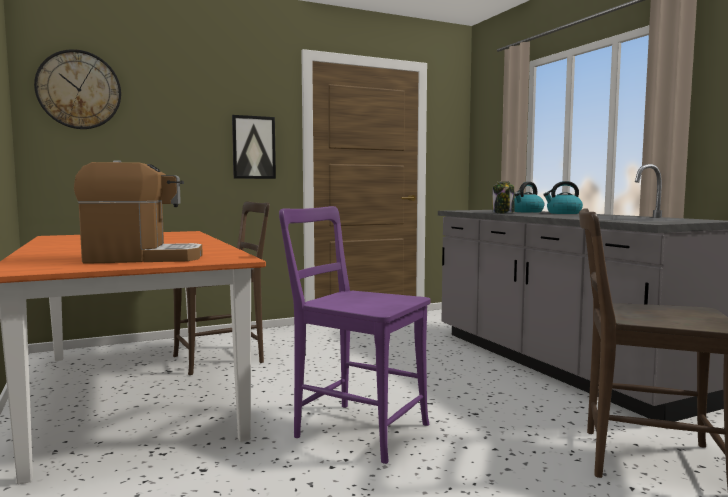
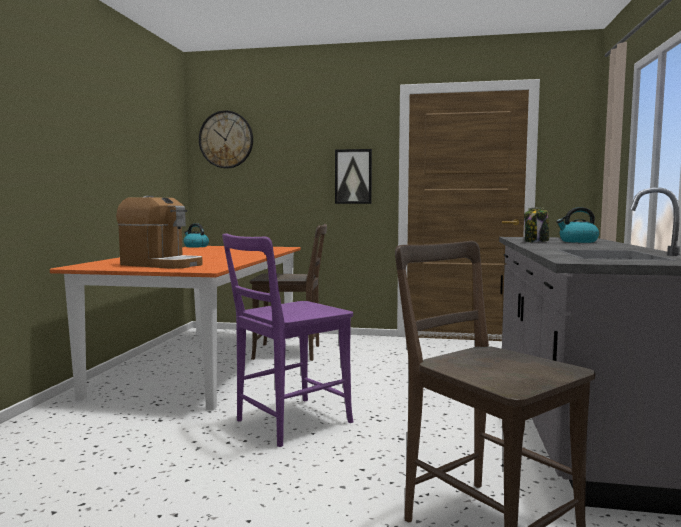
camera: 35 degrees right, 0 degrees up
purple chair [279,206,430,464] -> purple chair turned 105 degrees counterclockwise [222,233,354,447]
kettle [543,181,583,214] -> kettle moved to [184,223,209,248]

